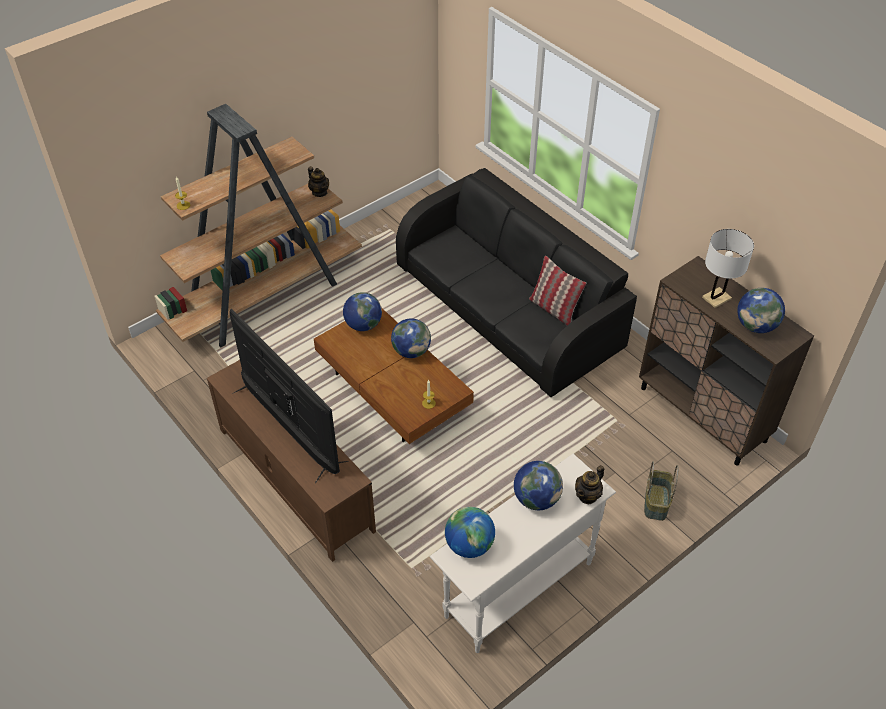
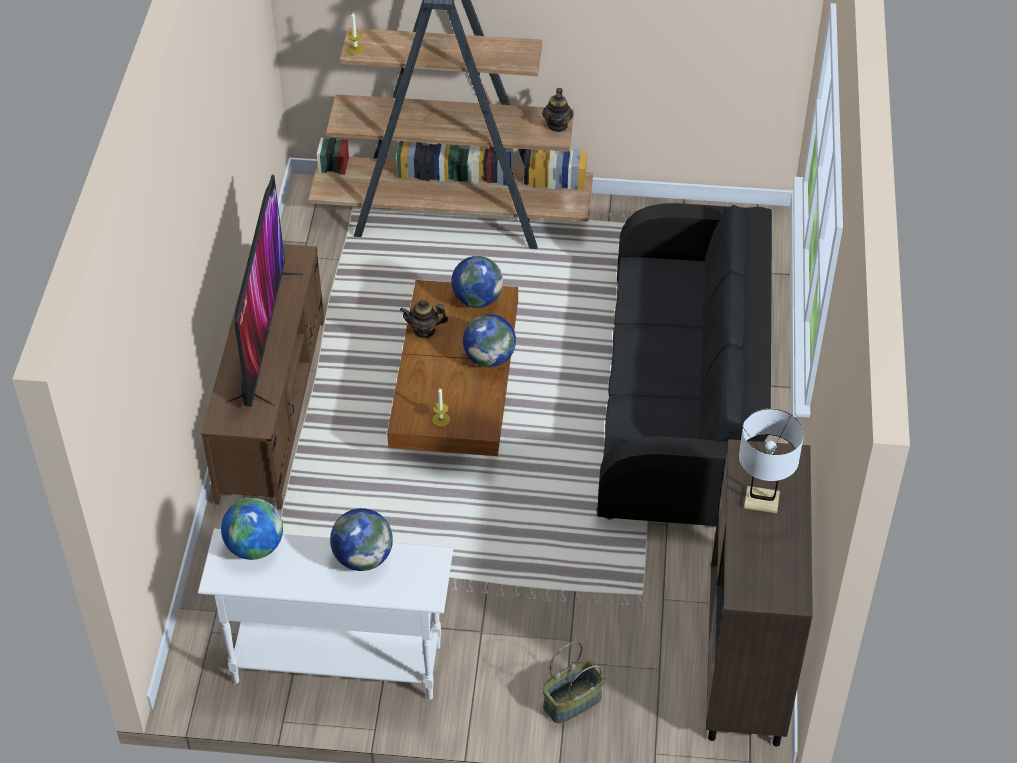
camera: 45 degrees right, 0 degrees up
pillow [529,256,586,325] -> none
teapot [575,465,604,504] -> teapot moved to [400,300,448,338]
globe [737,288,785,333] -> none

